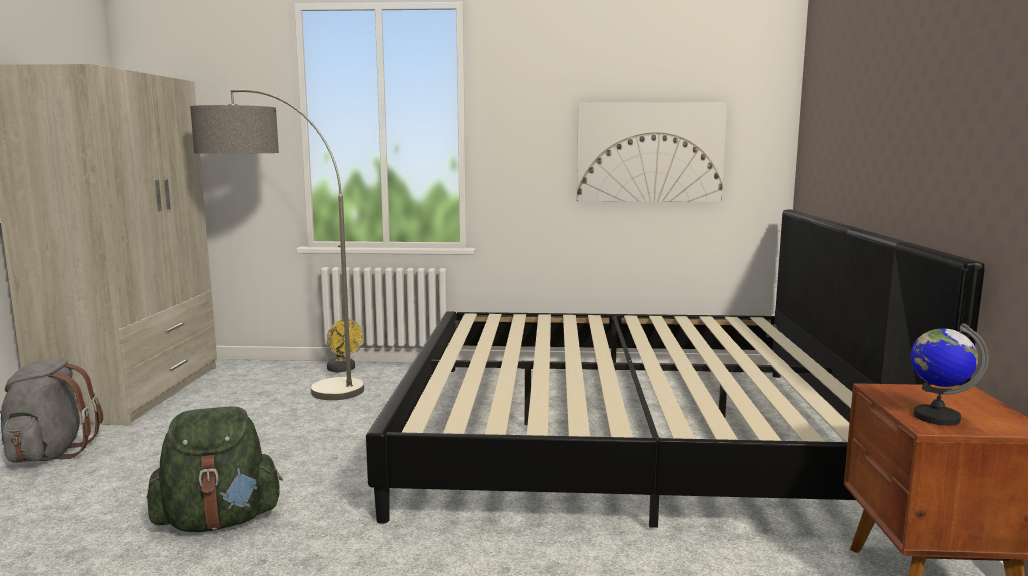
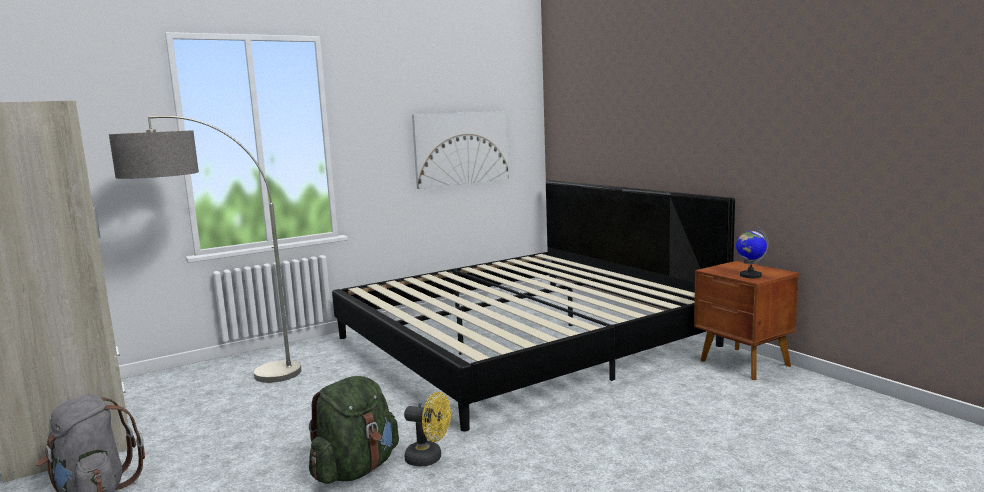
camera: 35 degrees left, 0 degrees up
yellow fan [327,319,363,372] -> yellow fan moved to [404,392,451,466]

